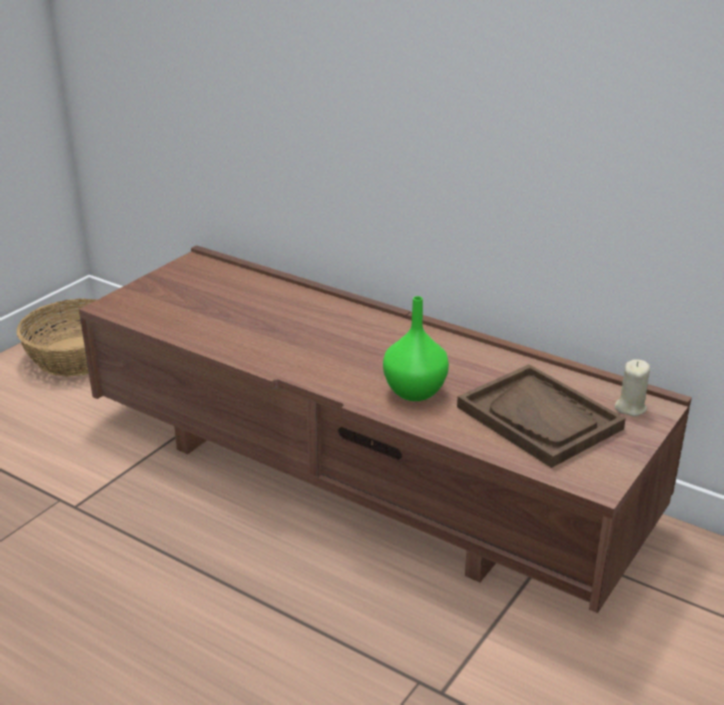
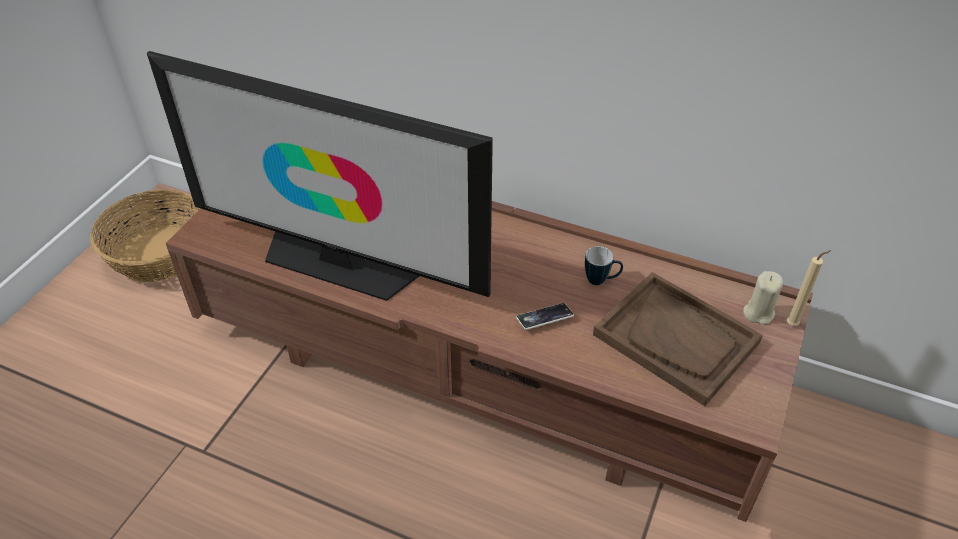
camera: 10 degrees left, 15 degrees up
green vase [383,296,449,401] -> phone [516,303,574,330]
none -> television [147,51,493,301]
none -> mug [585,246,623,285]
none -> beige candle [787,250,831,326]

